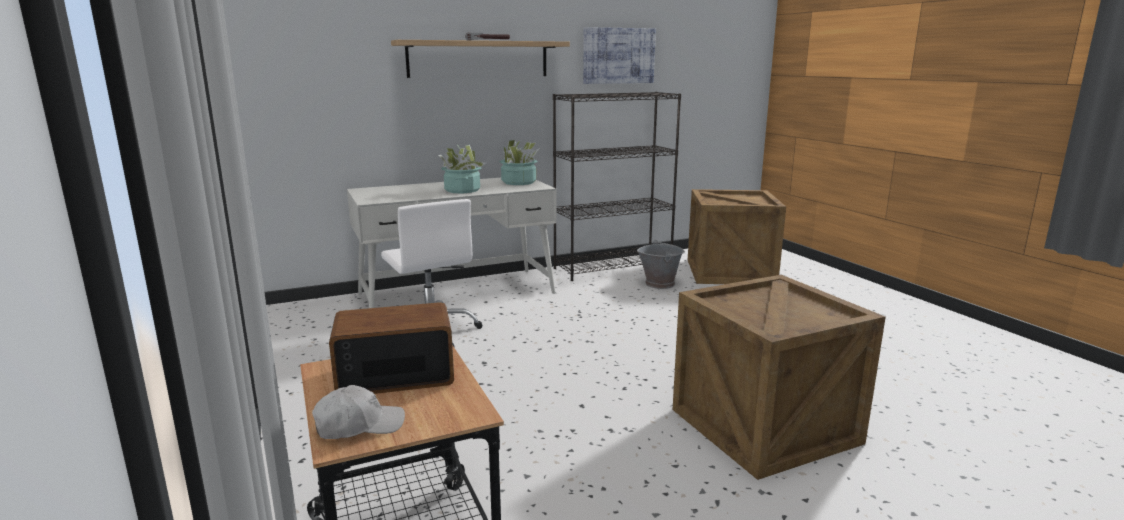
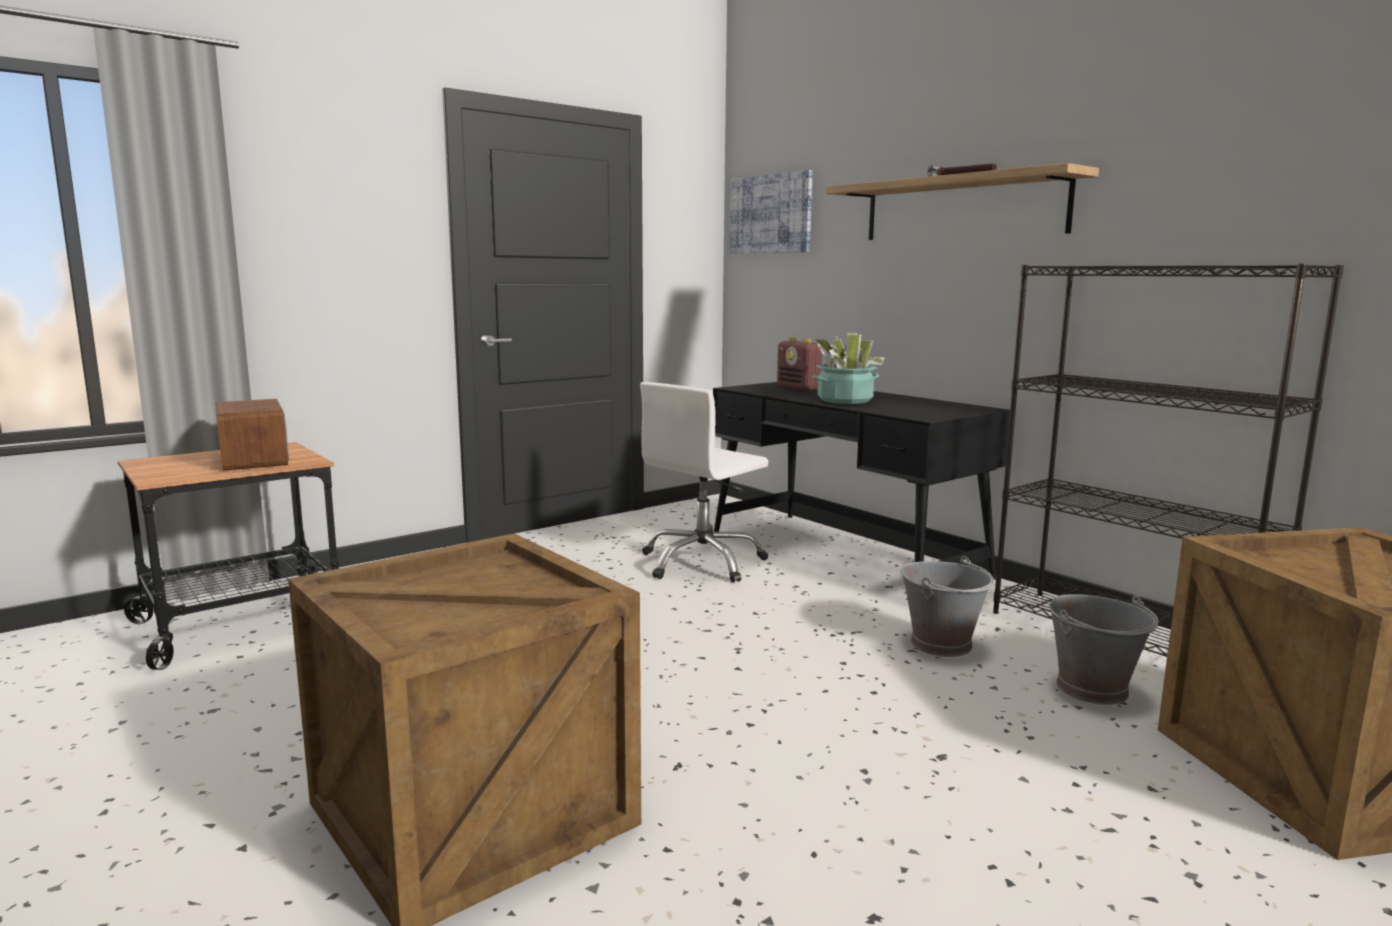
camera: 75 degrees right, 5 degrees down
white cap [312,385,405,439] -> none
white desk [347,178,557,308] -> black desk [713,382,1010,580]
potted plant [499,140,541,185] -> none
picture [583,27,656,84] -> picture moved to [730,170,813,254]
none -> radio [777,337,822,391]
none -> grey bucket [901,556,994,657]

